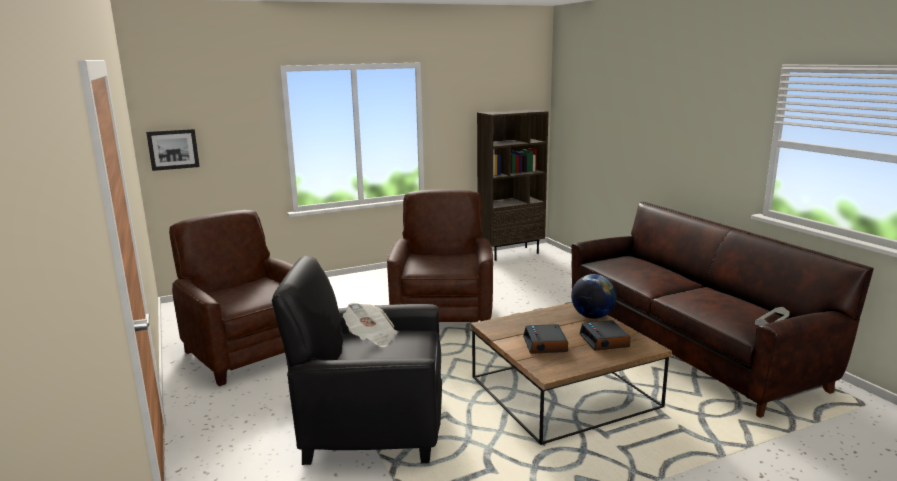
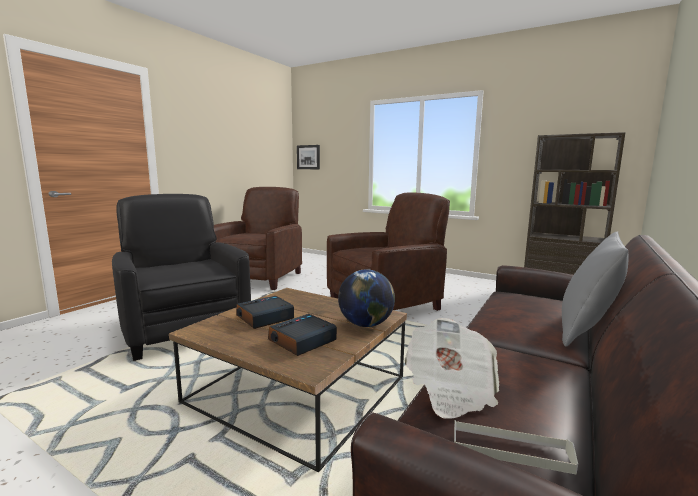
camera: 55 degrees right, 5 degrees down
newspaper [343,303,397,347] -> newspaper moved to [404,318,499,419]
none -> grey pillow [562,231,629,347]

